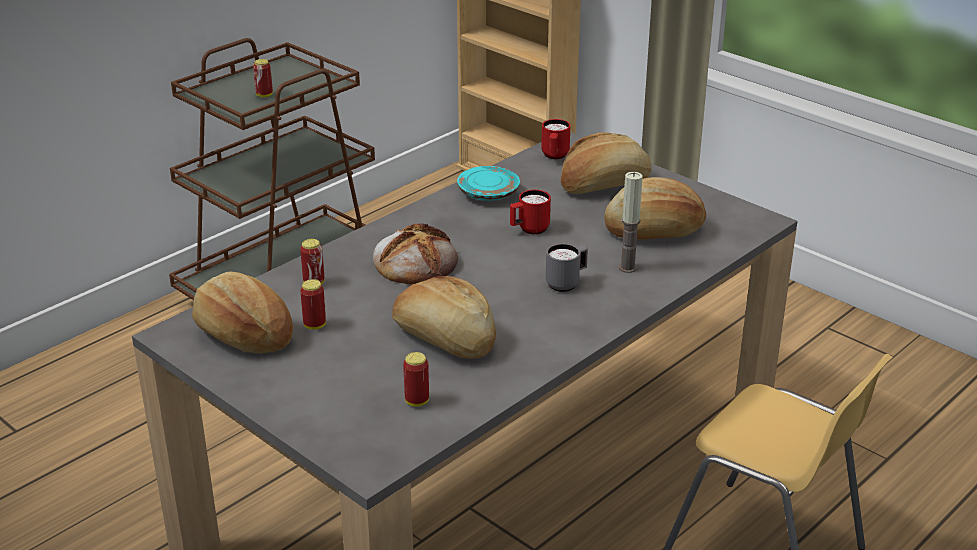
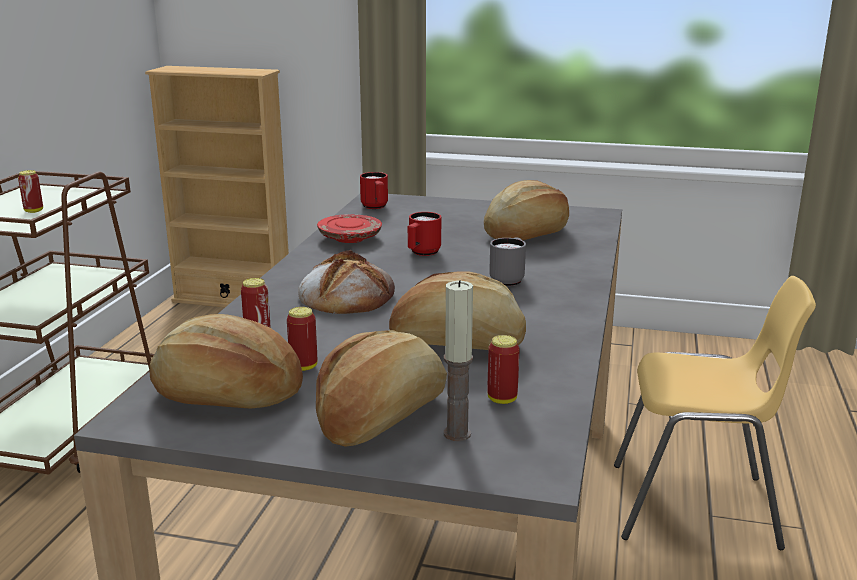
camera: 30 degrees left, 10 degrees down
turquoise plate [457,166,520,201] -> red plate [317,214,382,243]
bread [561,132,652,194] -> bread moved to [316,330,447,447]
candle [619,172,643,273] -> candle moved to [444,280,473,441]

